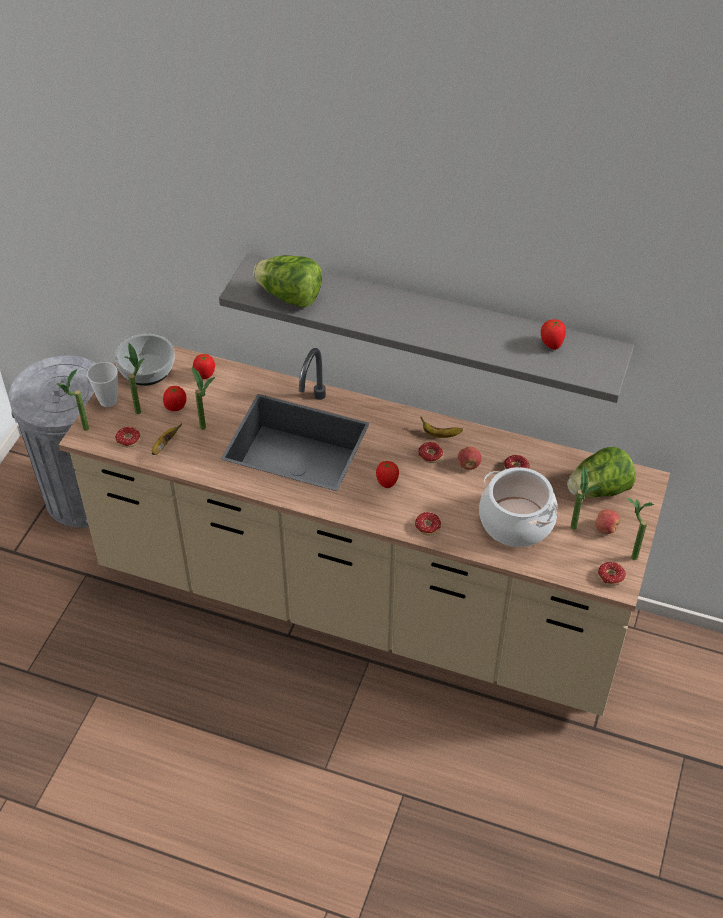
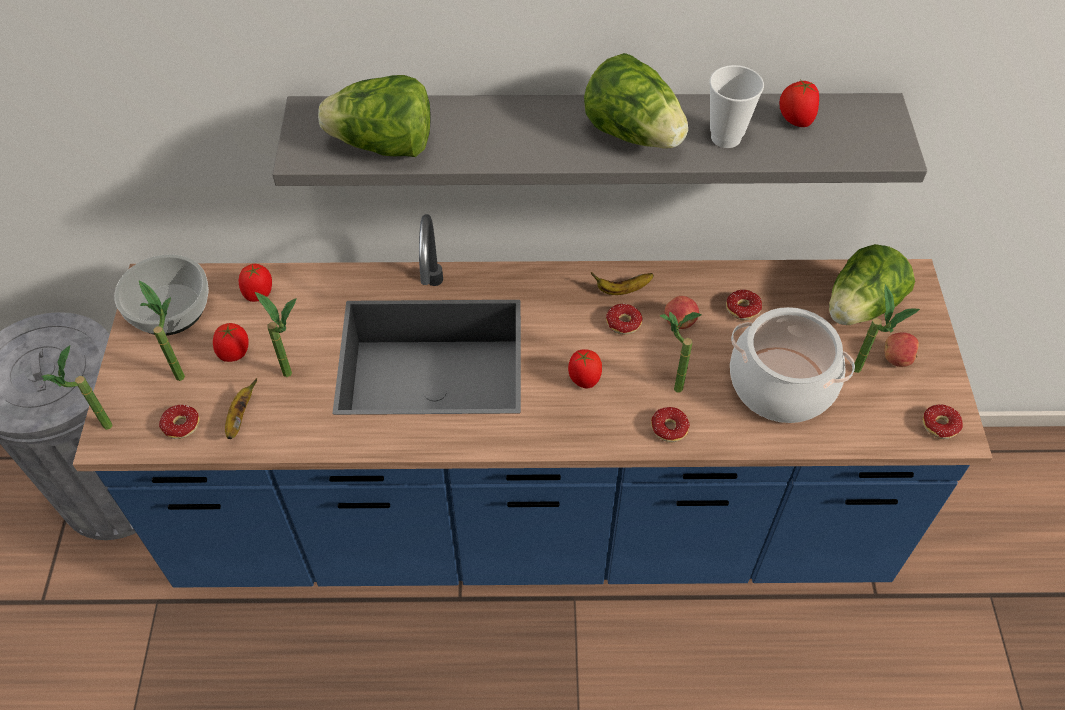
camera: 20 degrees left, 5 degrees up
beige counter [59,346,670,716] -> blue counter [73,214,992,588]
cup [87,362,118,407] -> cup moved to [709,65,764,148]
potted plant [626,498,654,560] -> potted plant moved to [659,311,702,393]
none -> lettuce [584,53,688,149]

